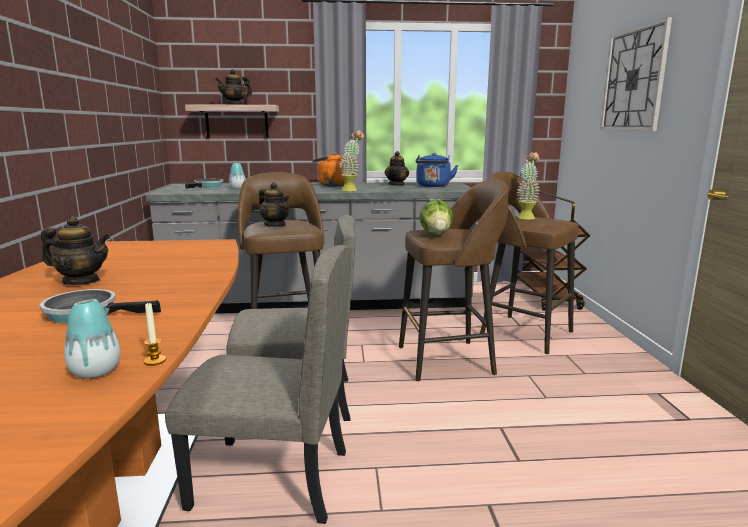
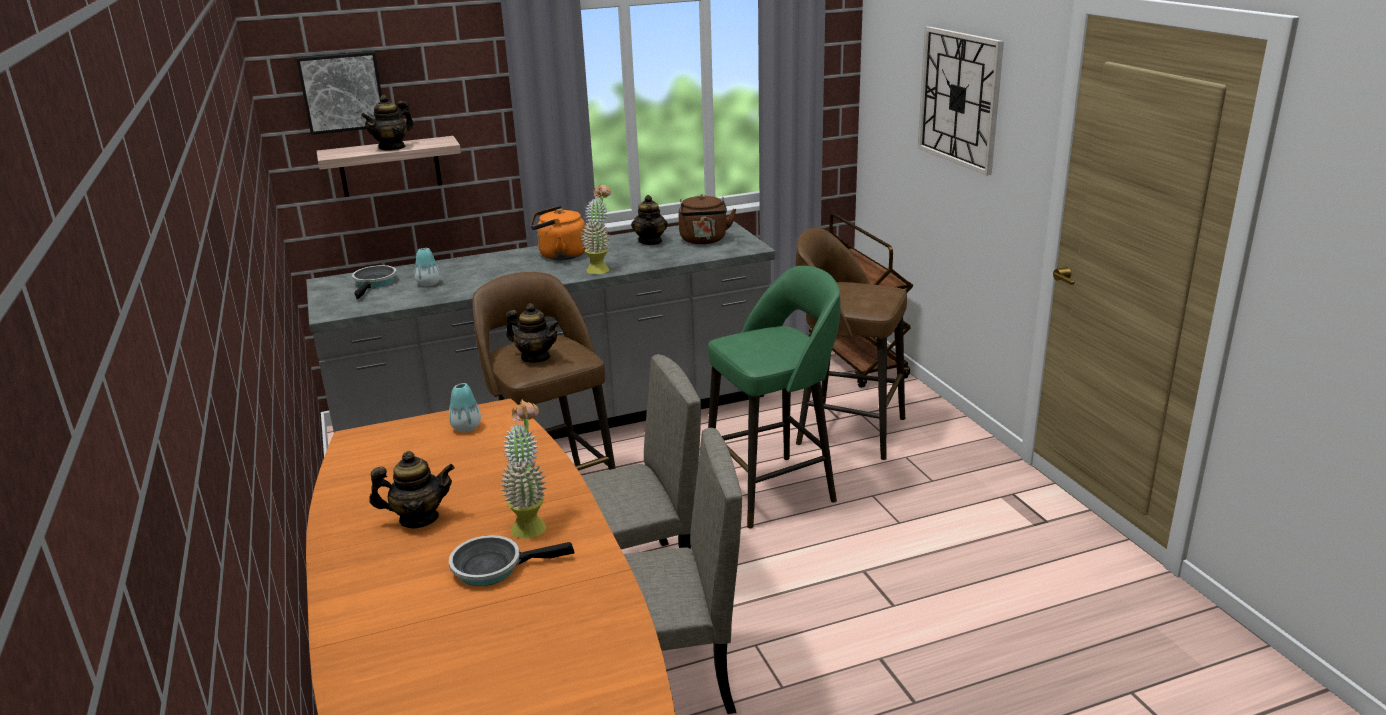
camera: 15 degrees left, 10 degrees up
vase [64,299,120,378] -> vase moved to [449,383,481,432]
candle [144,303,166,366] -> none
brown stool [399,179,509,382] -> green stool [708,266,841,529]
blue kettle [416,153,458,187] -> brown kettle [678,194,737,244]
lettuce [419,199,453,236] -> none
potted plant [516,152,540,220] -> potted plant moved to [501,399,547,539]
none -> picture [296,51,382,135]

